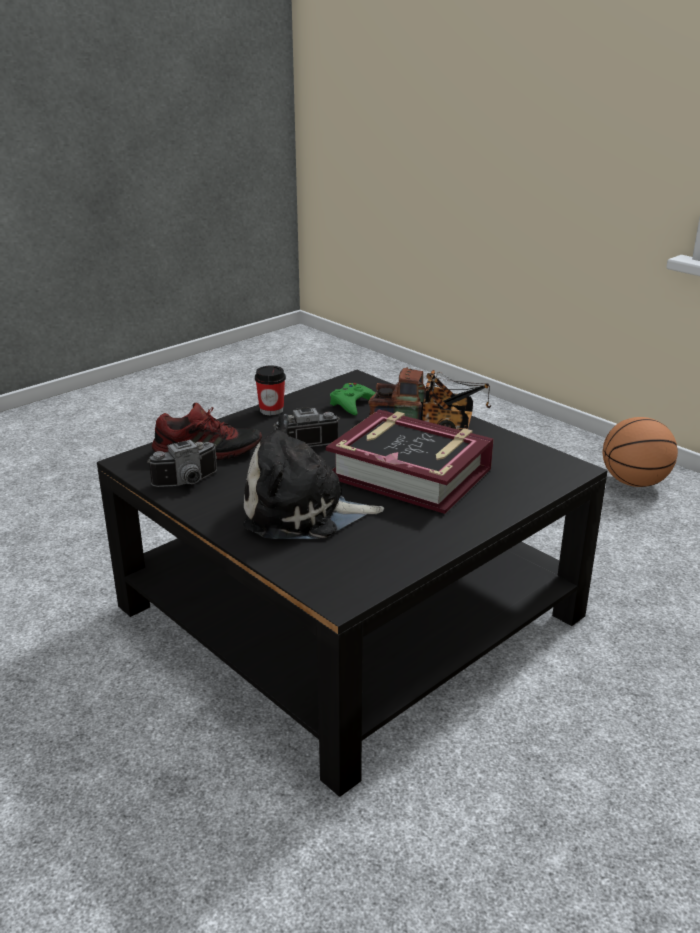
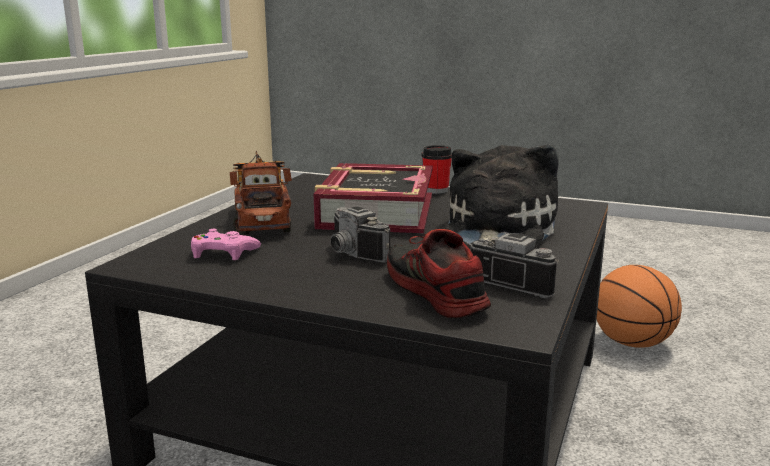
camera: 115 degrees left, 10 degrees down
plush toy [243,414,384,539] -> plush toy turned 135 degrees counterclockwise [444,144,558,244]
cup [255,366,286,415] -> cup moved to [421,145,452,194]
green game controller [330,383,375,415] -> pink game controller [191,229,261,260]
basketball [602,417,678,487] -> basketball moved to [597,265,682,348]

